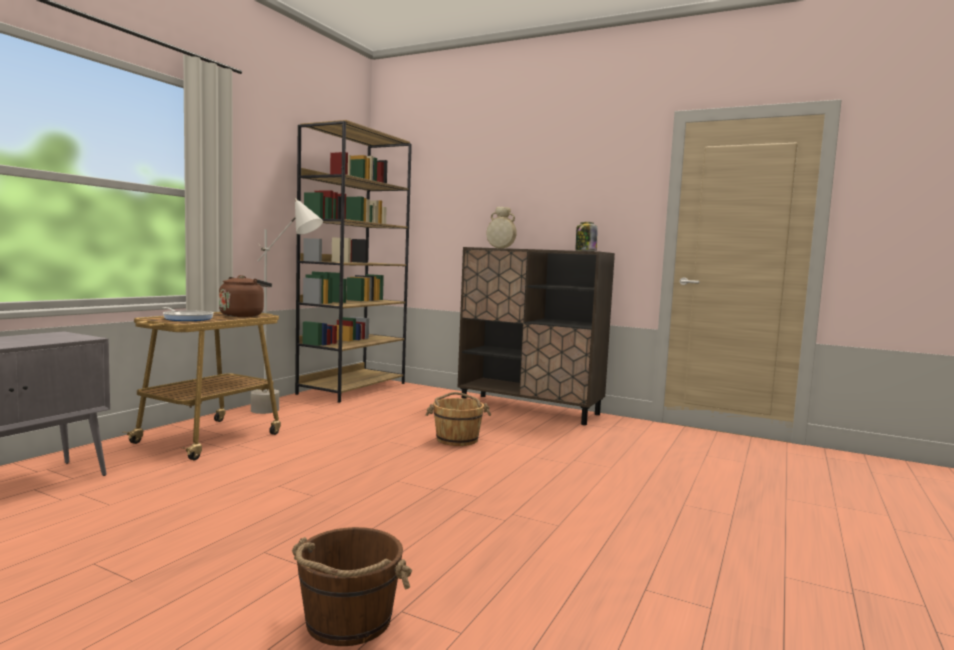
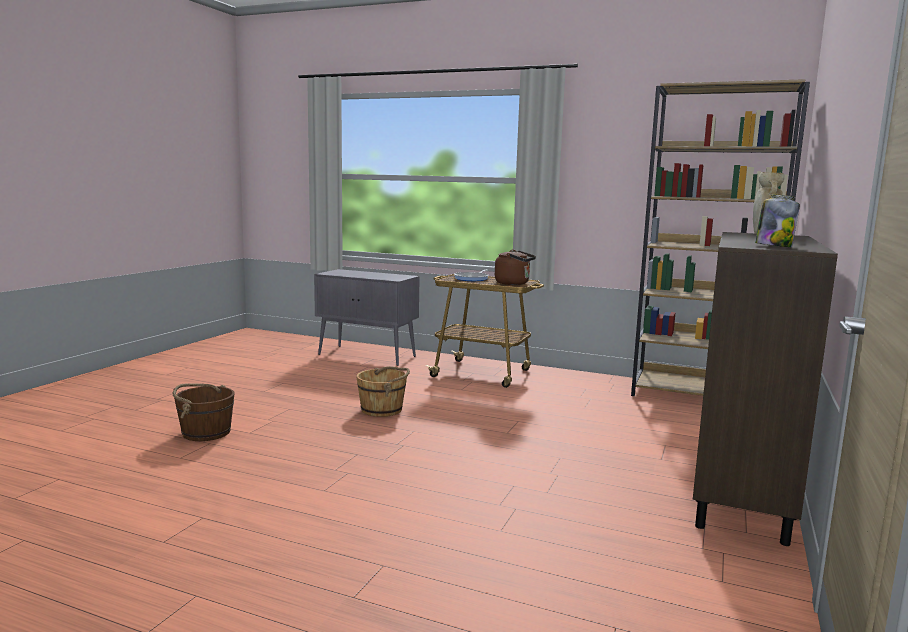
camera: 85 degrees right, 5 degrees up
grey floor lamp [251,198,323,414] -> none
brown bucket [425,392,491,446] -> brown bucket moved to [356,366,410,417]

